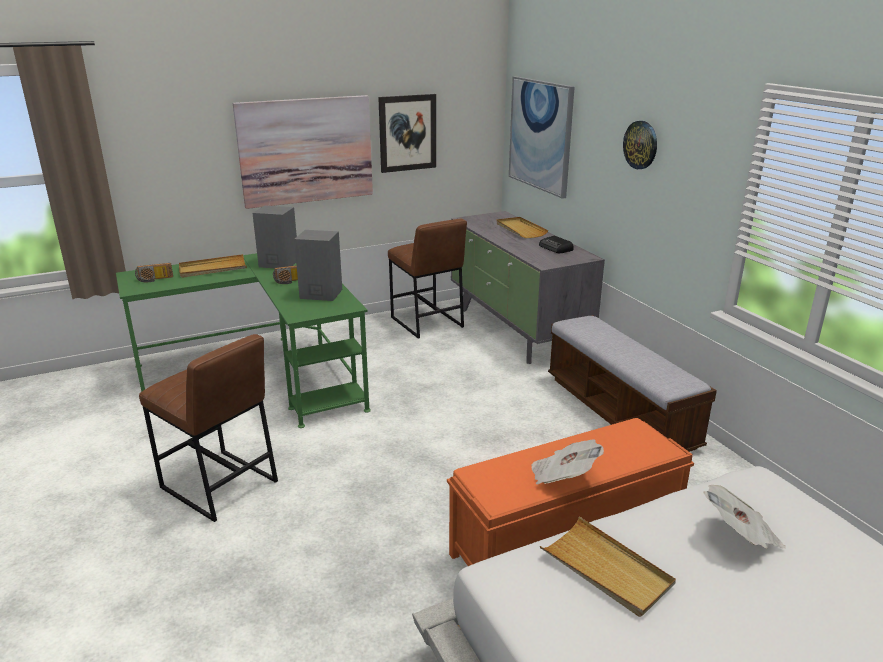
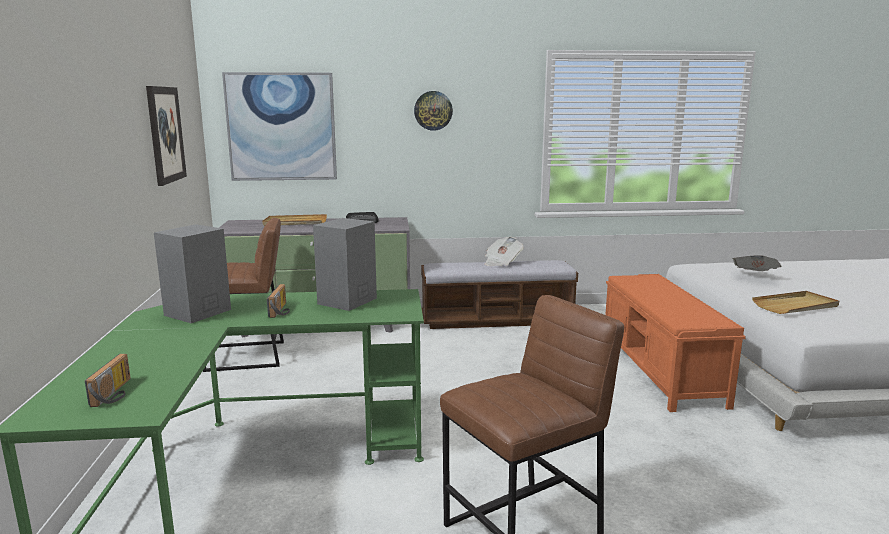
camera: 70 degrees left, 10 degrees down
beige tray [179,254,247,278] -> none
picture [233,95,373,209] -> none
newspaper [531,439,604,484] -> newspaper moved to [485,237,524,266]

